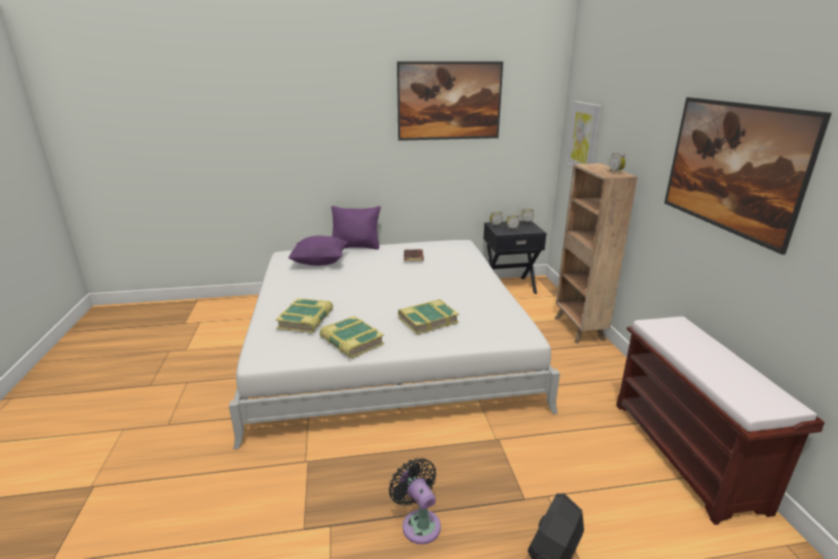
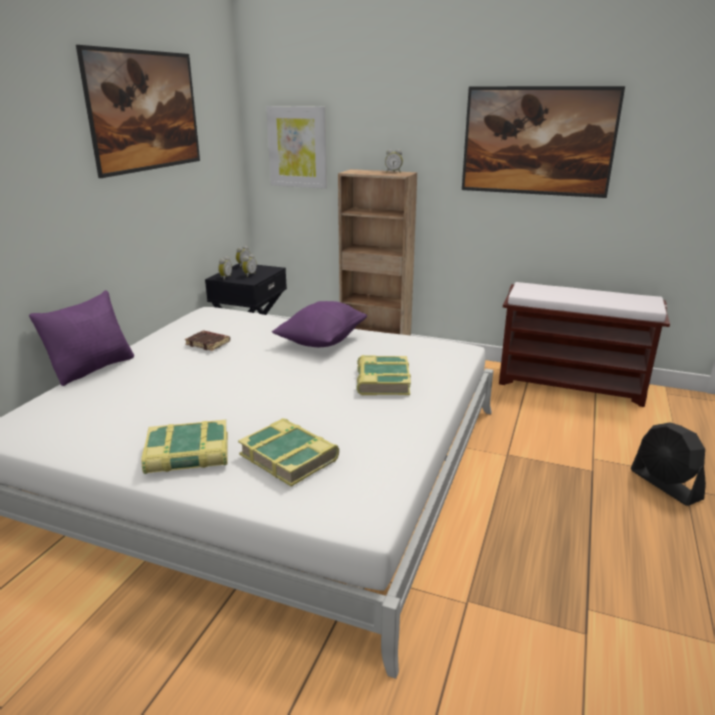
camera: 60 degrees left, 0 degrees up
purple pillow [288,236,348,266] -> purple pillow moved to [272,301,367,347]
book [320,316,384,359] -> book moved to [141,420,228,474]
black fan [389,458,441,544] -> none

